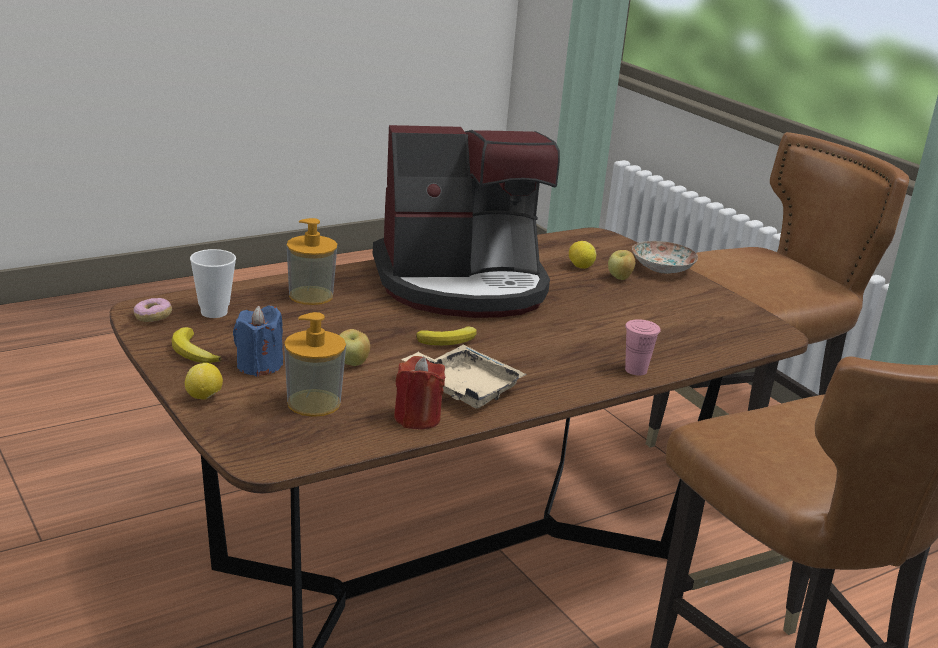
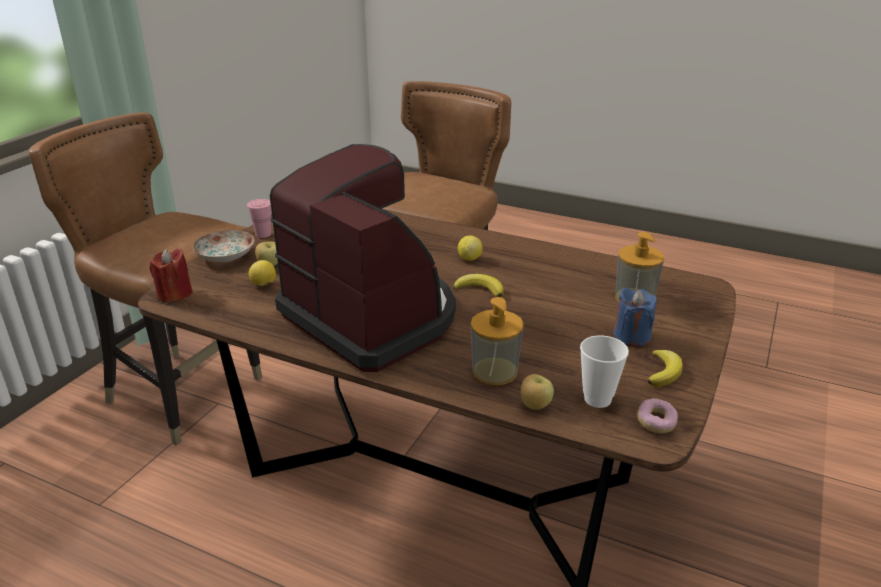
camera: 120 degrees left, 5 degrees up
lemon [185,363,223,400] -> lemon moved to [458,236,483,261]
apple [339,329,370,366] -> apple moved to [521,374,554,410]
red candle [394,356,445,430] -> red candle moved to [150,248,193,303]
beige tray [401,345,526,409] -> none
pink cup [625,319,660,376] -> pink cup moved to [247,199,271,238]

